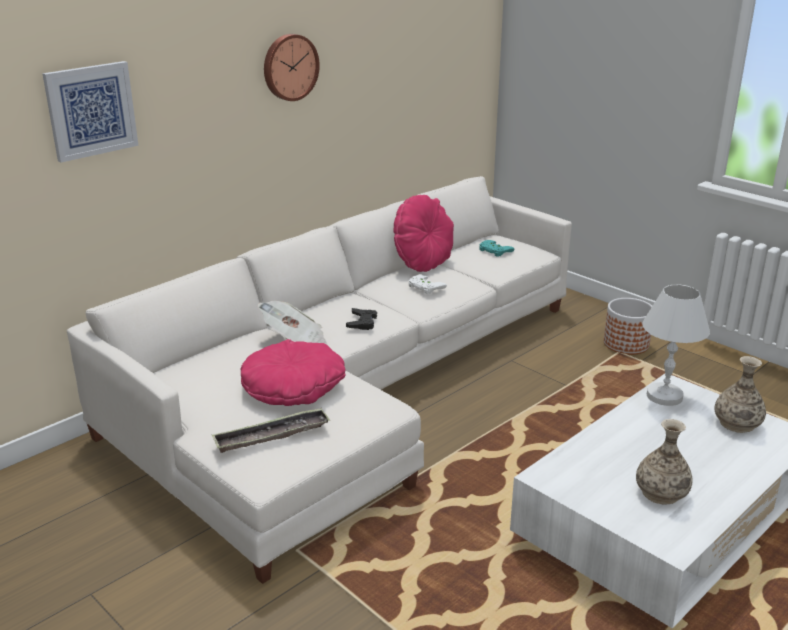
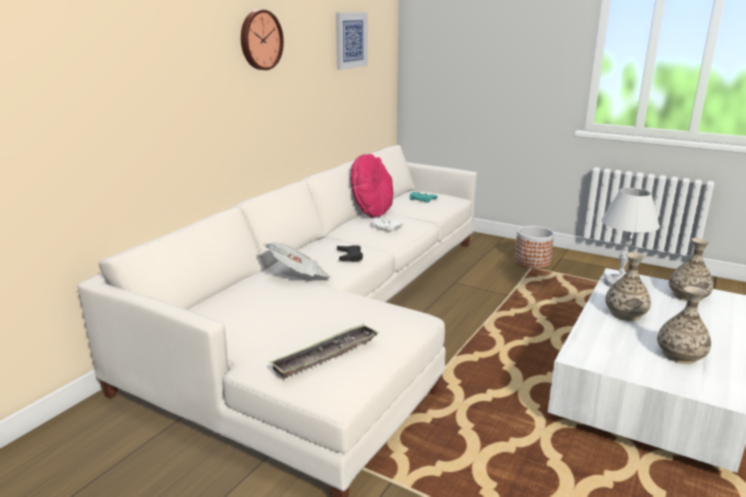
camera: 15 degrees left, 5 degrees down
picture [42,61,139,162] -> picture moved to [336,12,368,70]
pink pillow [241,339,345,406] -> none
none -> vase [605,252,651,321]

